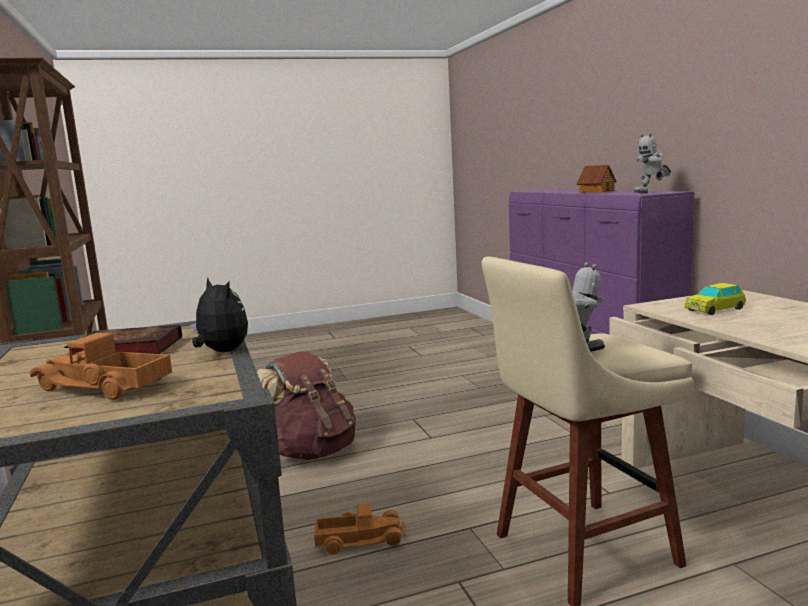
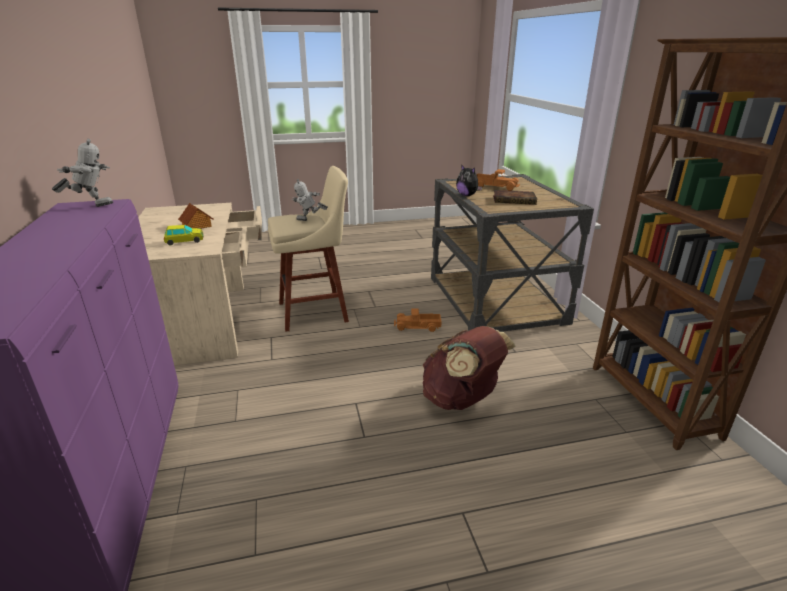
camera: 175 degrees left, 15 degrees up
toy house [577,165,617,193] -> toy house moved to [178,203,214,229]

